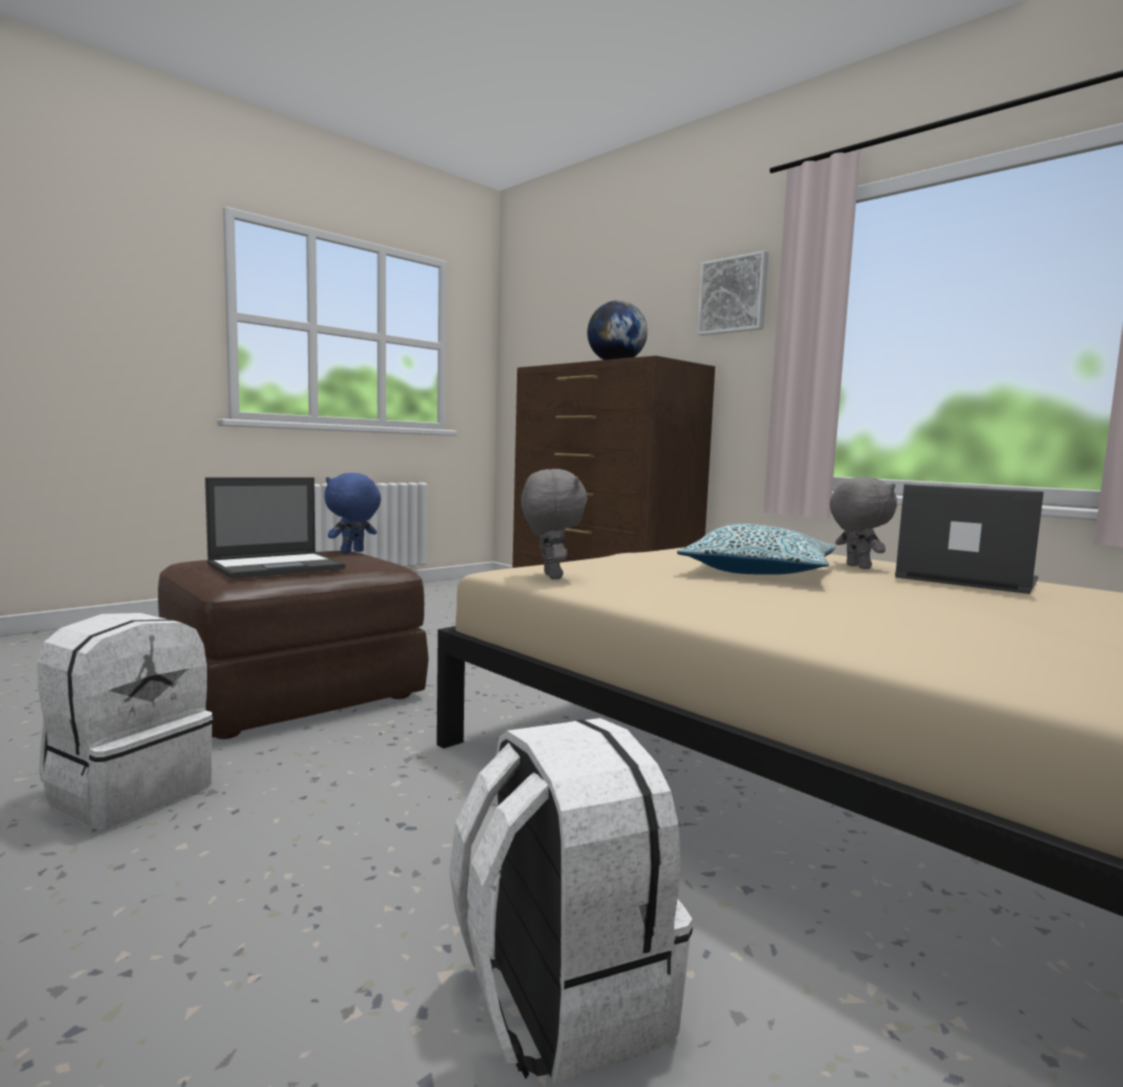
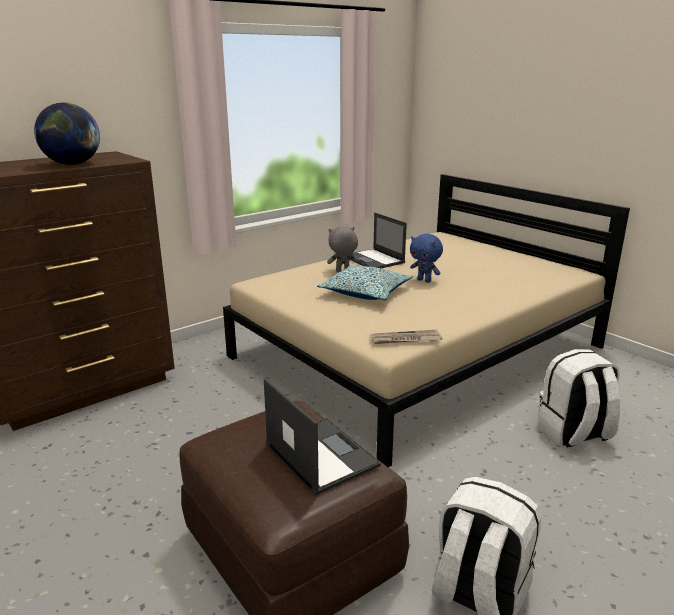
camera: 85 degrees left, 15 degrees up
blue plush toy [324,473,381,553] -> blue plush toy moved to [410,234,443,283]
grey plush toy [521,469,587,579] -> newspaper [371,330,442,344]
picture [697,250,769,336] -> none
laptop [895,484,1044,594] -> laptop turned 75 degrees counterclockwise [349,213,407,268]

